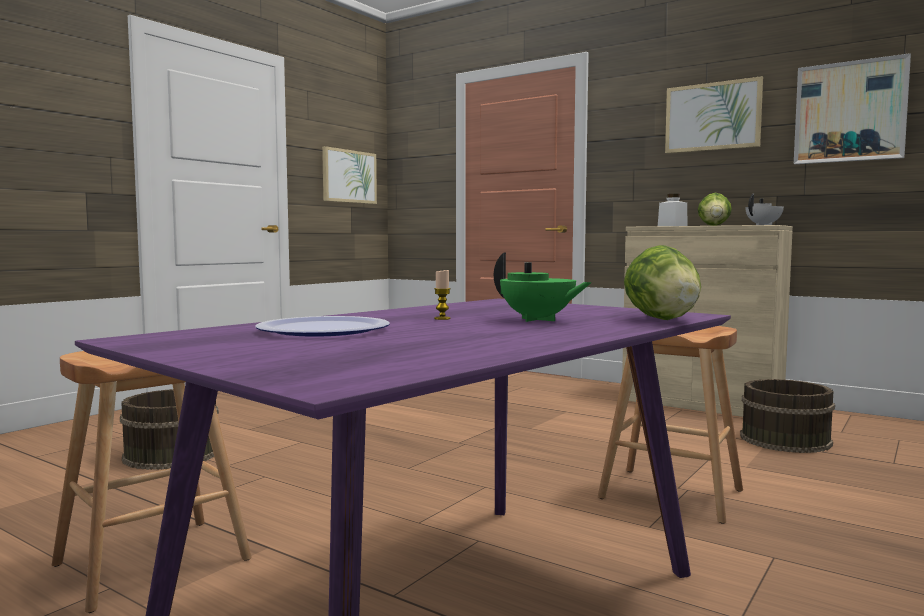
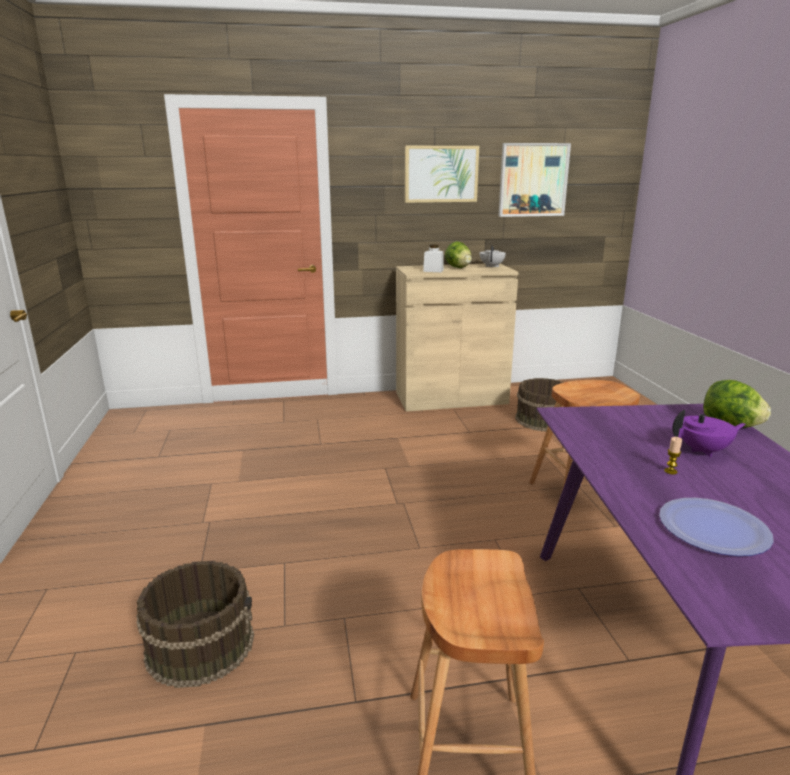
camera: 45 degrees left, 15 degrees up
picture [322,146,377,204] -> none
green teapot [494,252,592,322] -> purple teapot [672,410,746,457]

